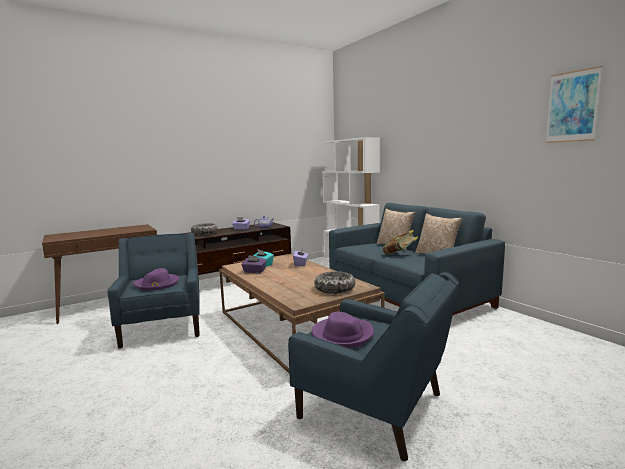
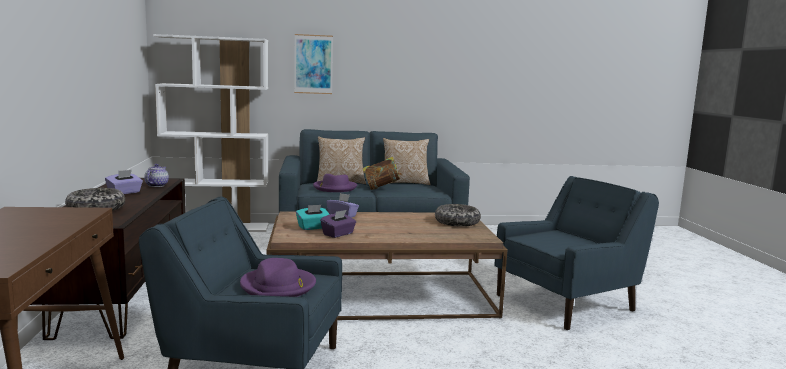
camera: 65 degrees left, 0 degrees up
purple hat [312,312,374,348] -> purple hat moved to [313,174,357,192]
picture [545,66,602,143] -> picture moved to [294,34,333,94]

